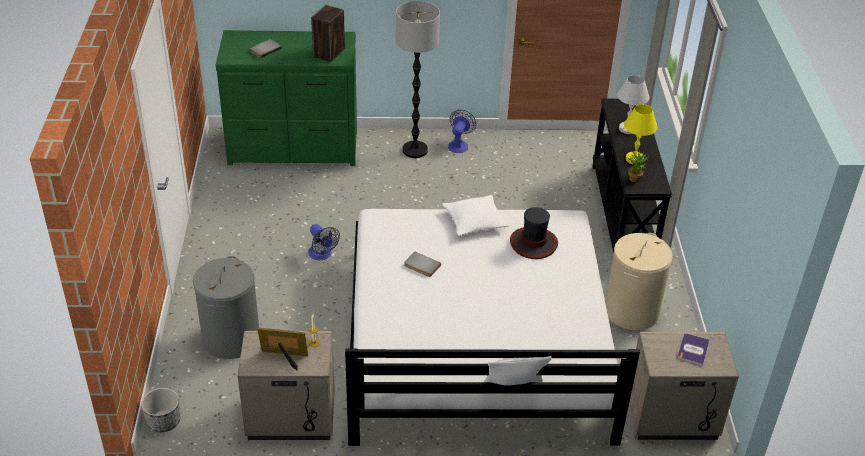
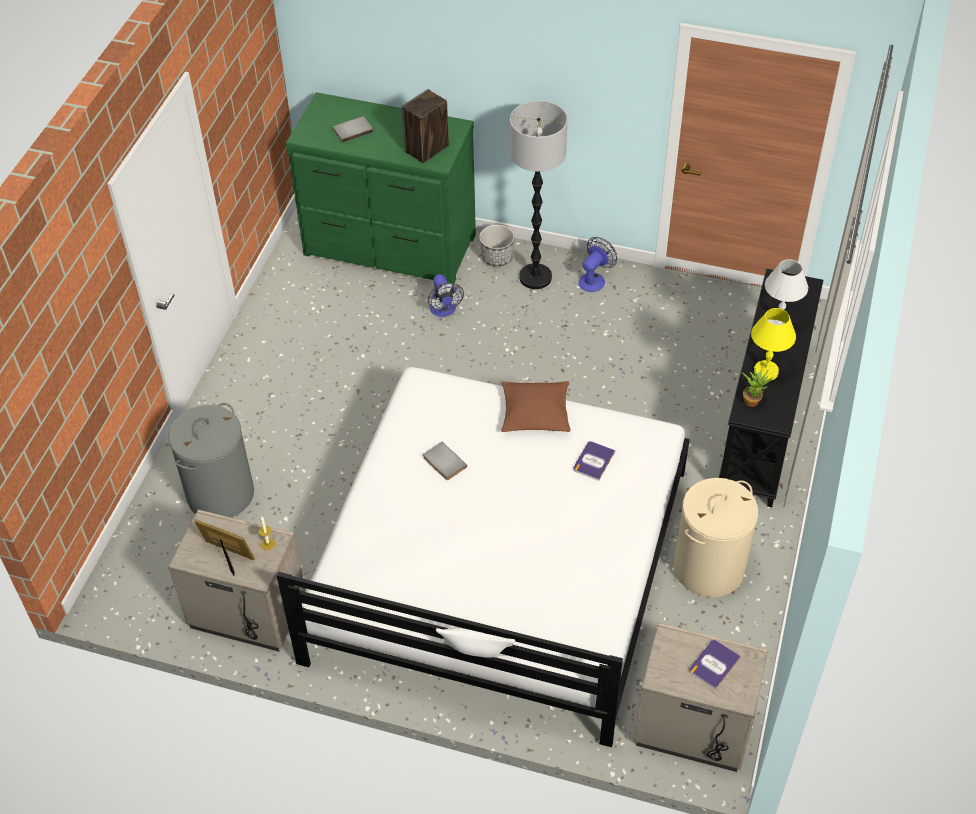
camera: 20 degrees right, 10 degrees up
planter [141,388,180,432] -> planter moved to [479,224,515,267]
fan [308,224,340,260] -> fan moved to [428,274,464,317]
white pillow [442,195,509,236] -> brown pillow [501,381,570,432]
hat [510,207,558,259] -> book [573,441,616,481]

